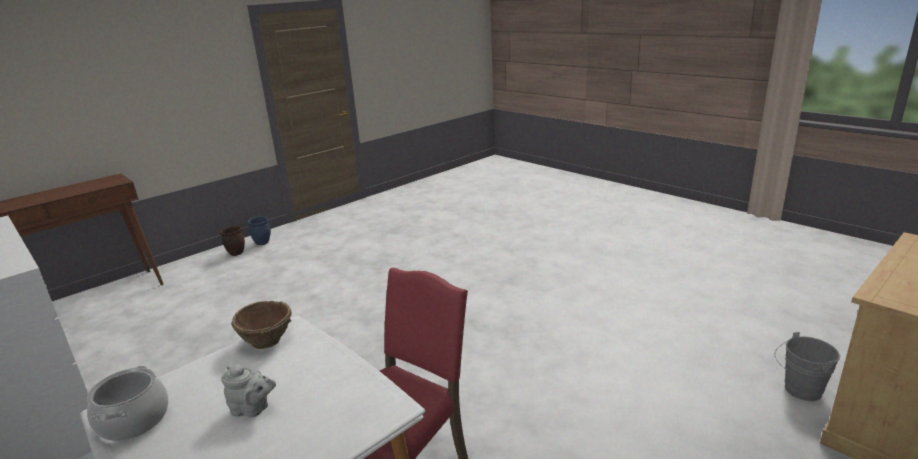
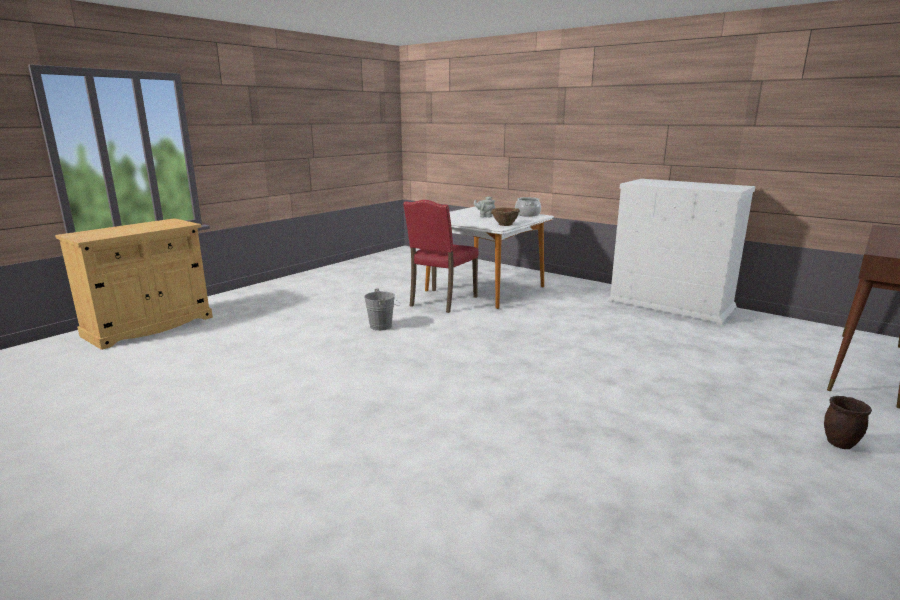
camera: 170 degrees right, 5 degrees down
blue planter [248,216,271,245] -> none
grey bucket [775,332,840,401] -> grey bucket moved to [364,288,400,331]

